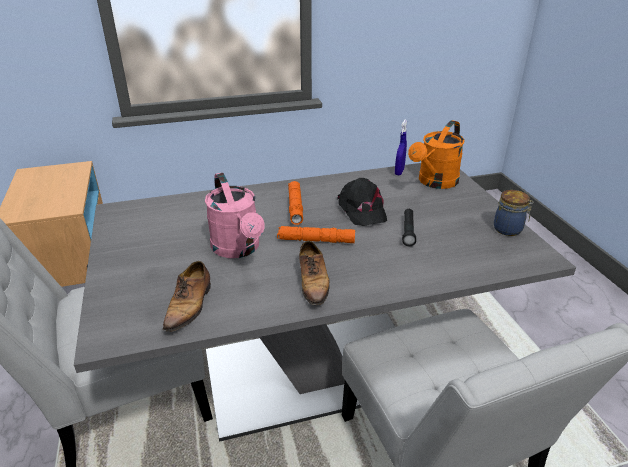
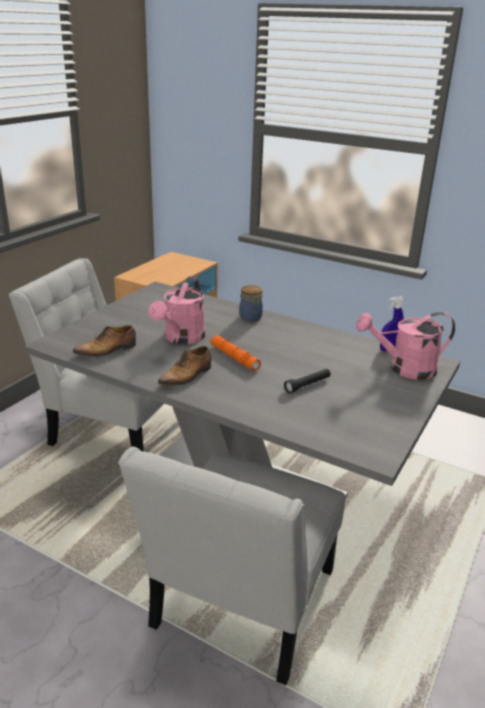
camera: 45 degrees right, 5 degrees down
orange flashlight [288,181,303,225] -> none
black cap [337,178,387,226] -> none
orange watering can [408,120,465,189] -> pink watering can [356,312,455,380]
jar [494,190,533,236] -> jar moved to [239,285,263,322]

